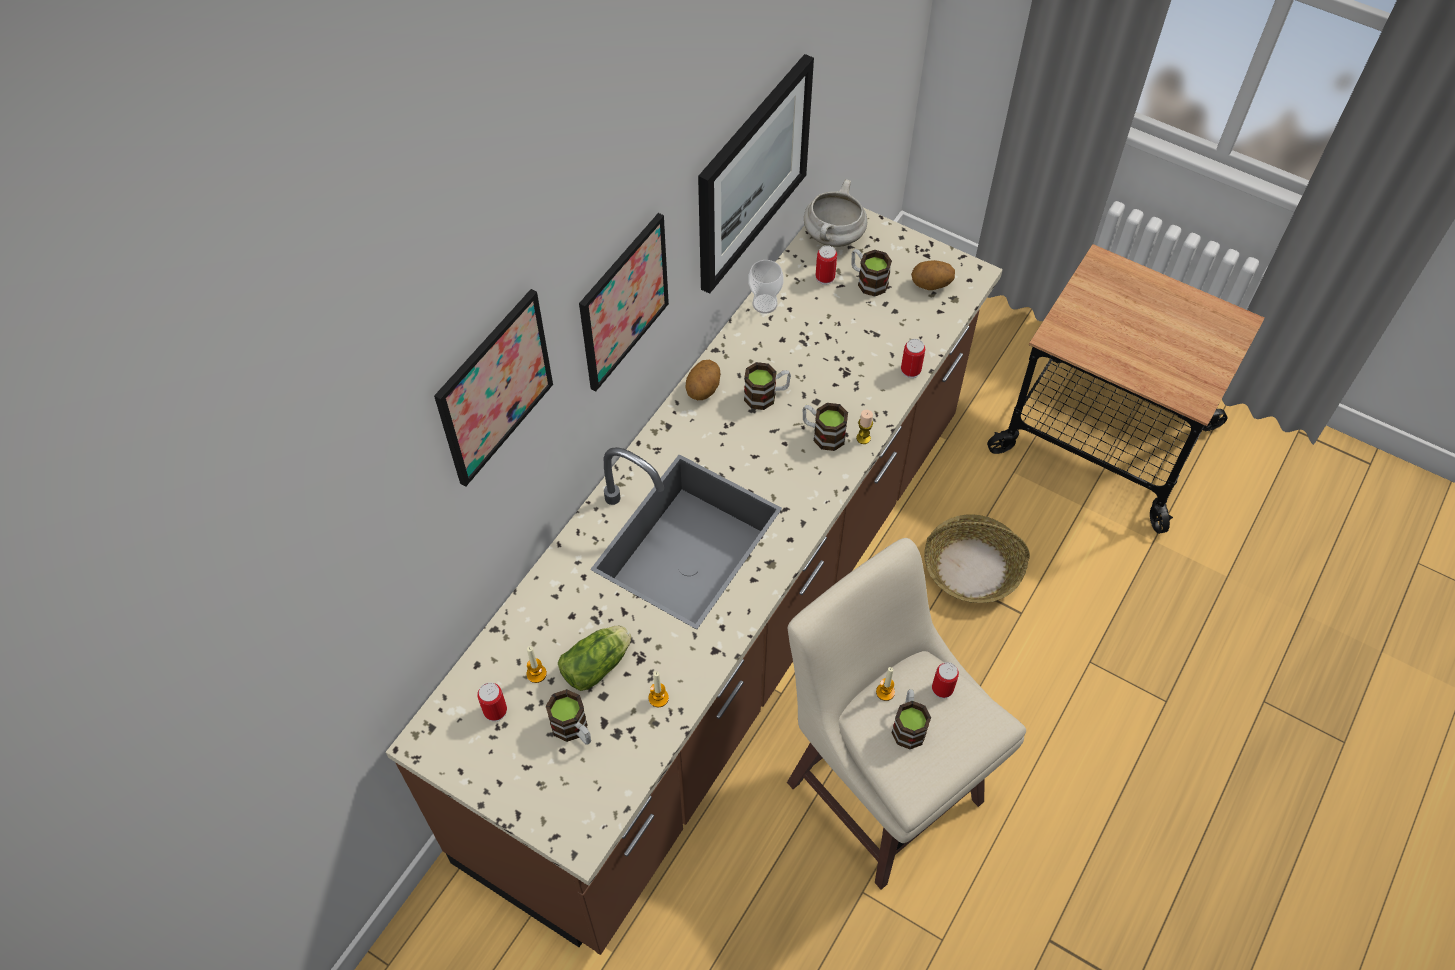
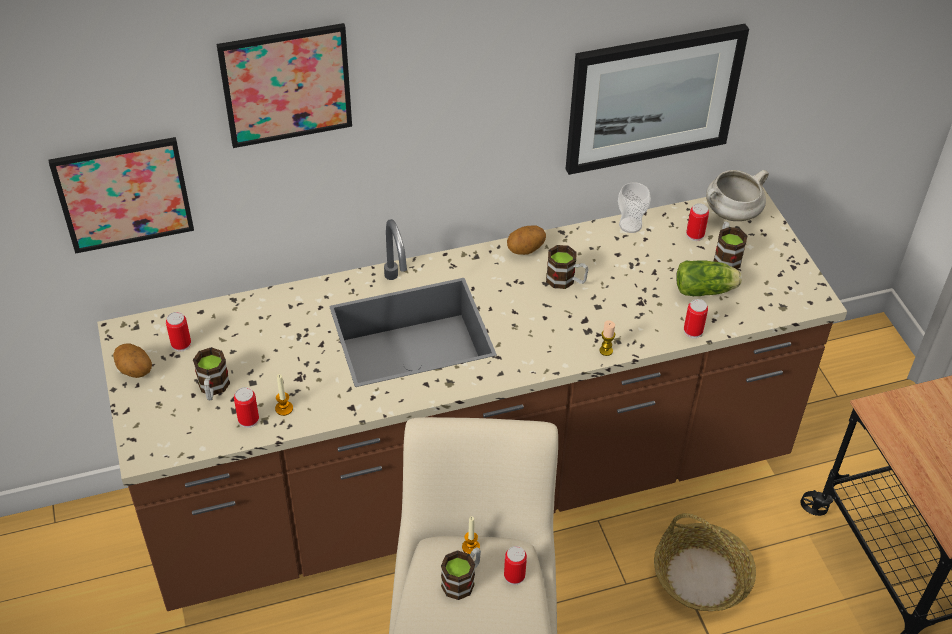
camera: 40 degrees right, 10 degrees down
candle [527,646,547,683] -> none
lettuce [558,626,631,691] -> lettuce moved to [676,260,742,296]
picture [579,213,669,391] -> picture moved to [48,137,194,254]
mug [802,403,848,451] -> none
potato [911,260,955,290] -> potato moved to [113,343,152,378]
none -> can [234,387,259,428]

